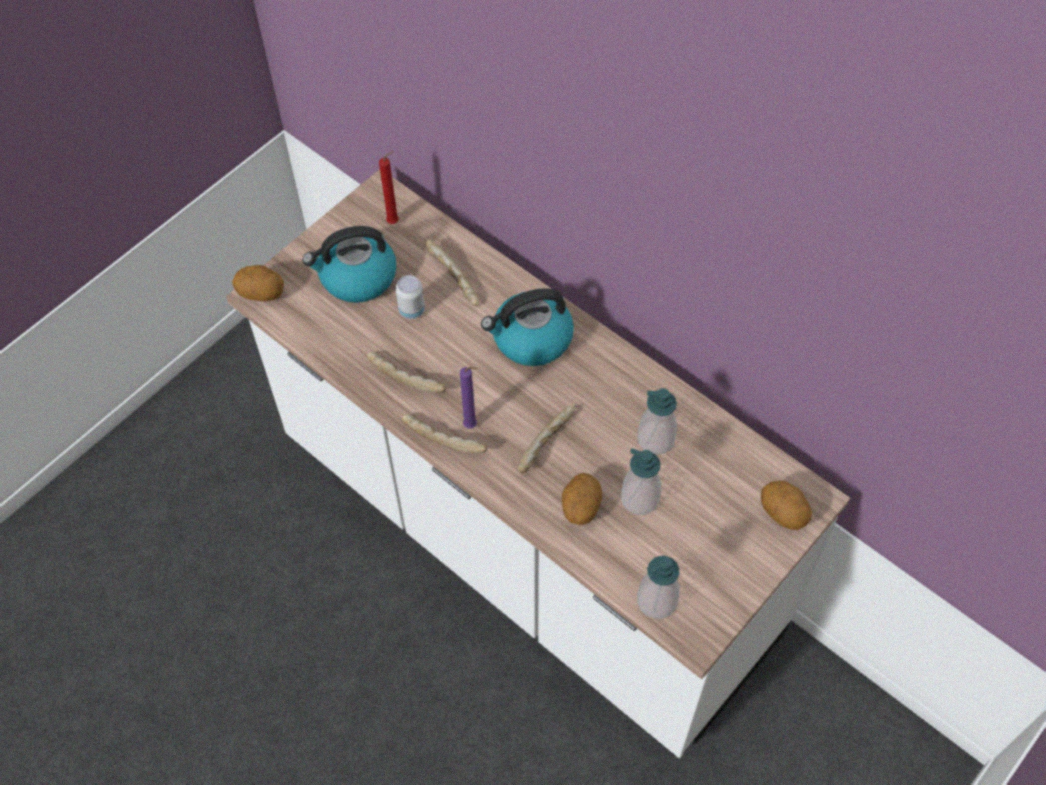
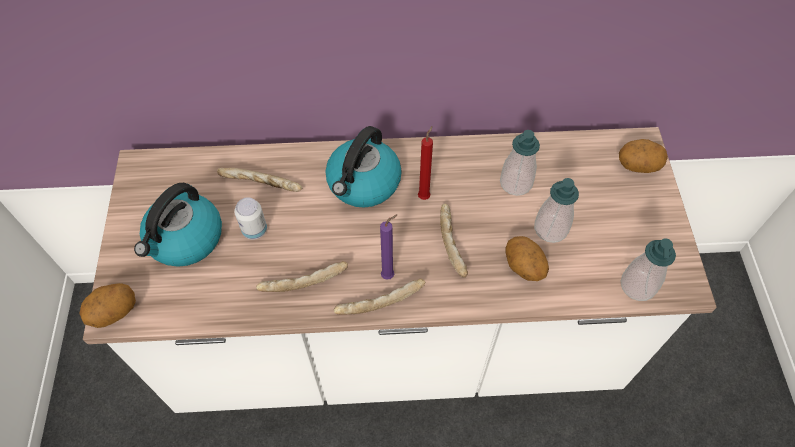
camera: 45 degrees left, 0 degrees up
red candle [379,151,399,224] -> red candle moved to [418,126,433,200]

